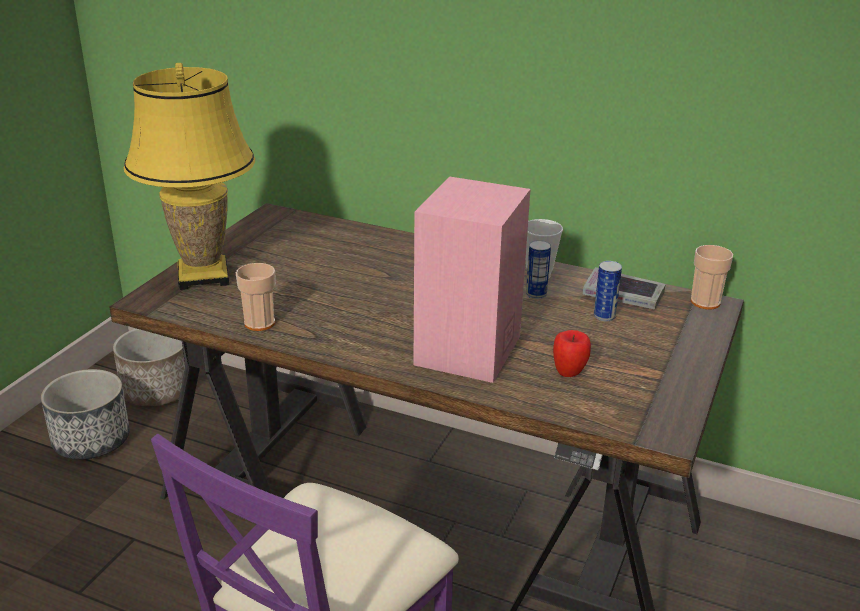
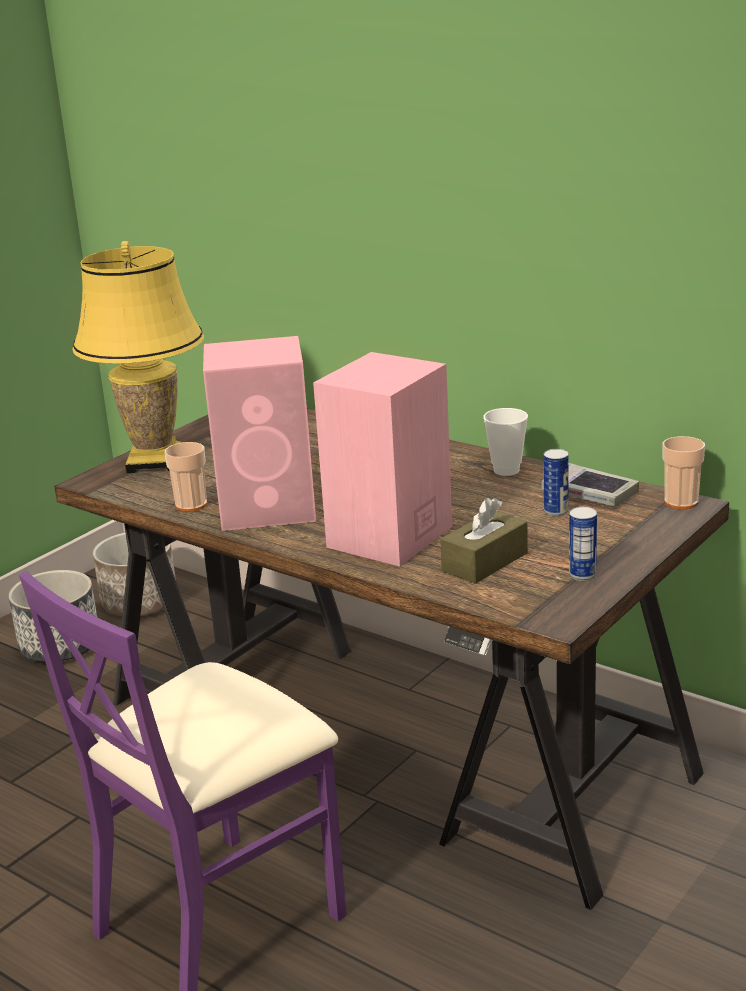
camera: 15 degrees right, 5 degrees down
can [526,240,551,299] -> can moved to [569,507,597,581]
apple [553,330,591,377] -> brown tissue box [440,498,528,584]
none -> pink speaker [203,336,316,531]

